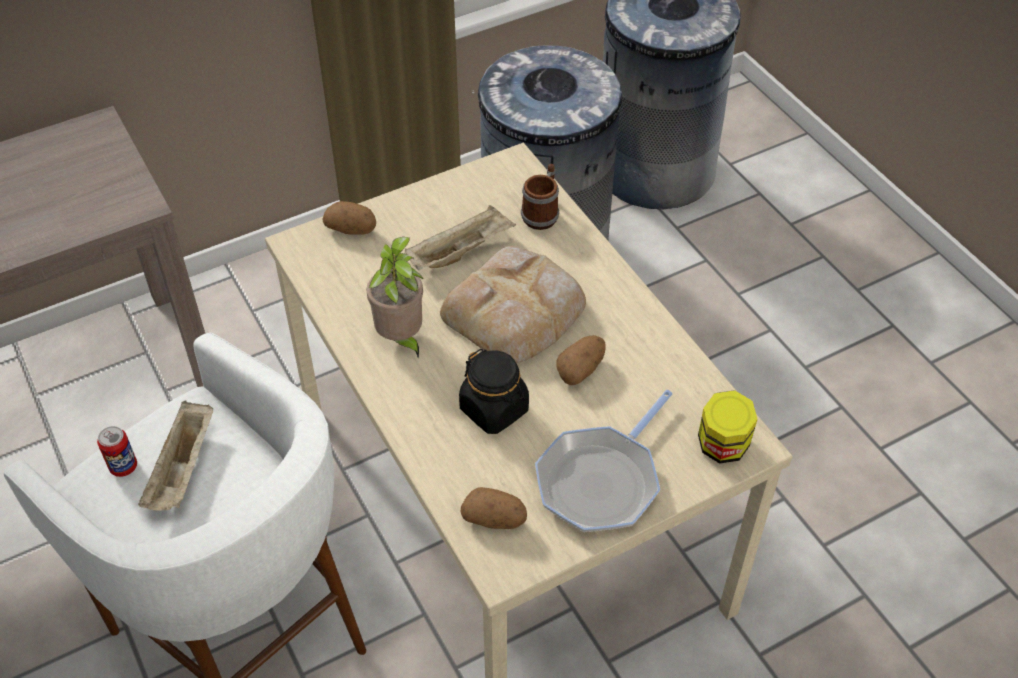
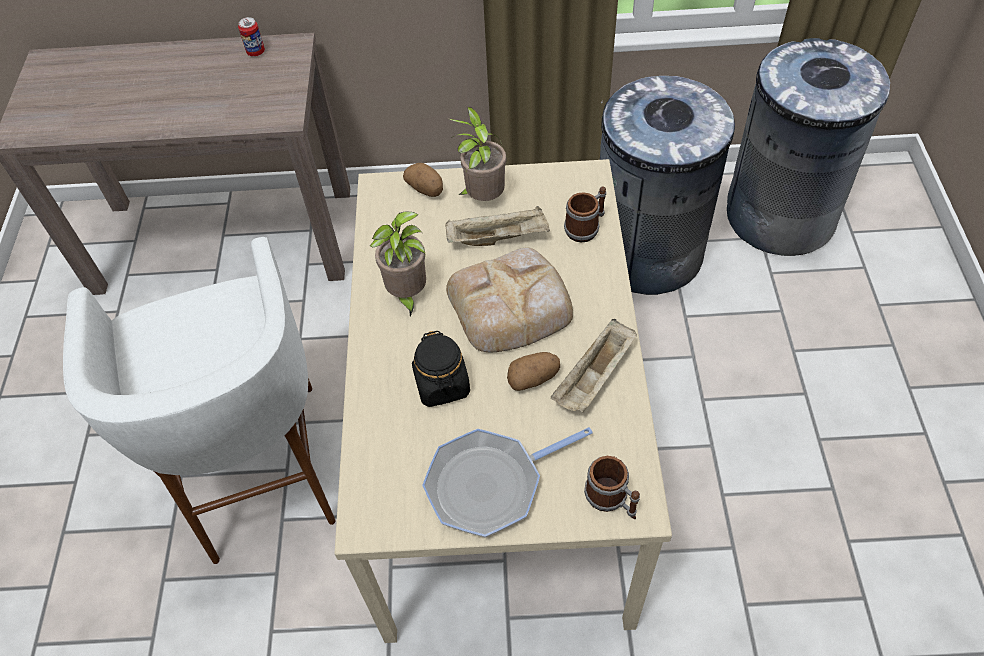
camera: 30 degrees right, 5 degrees up
can [97,426,137,477] -> can moved to [238,17,265,57]
beige tray [138,400,213,511] -> beige tray moved to [551,319,637,413]
potato [461,487,527,529] -> none
jar [698,390,757,464] -> mug [584,456,640,519]
none -> potted plant [449,107,506,201]

